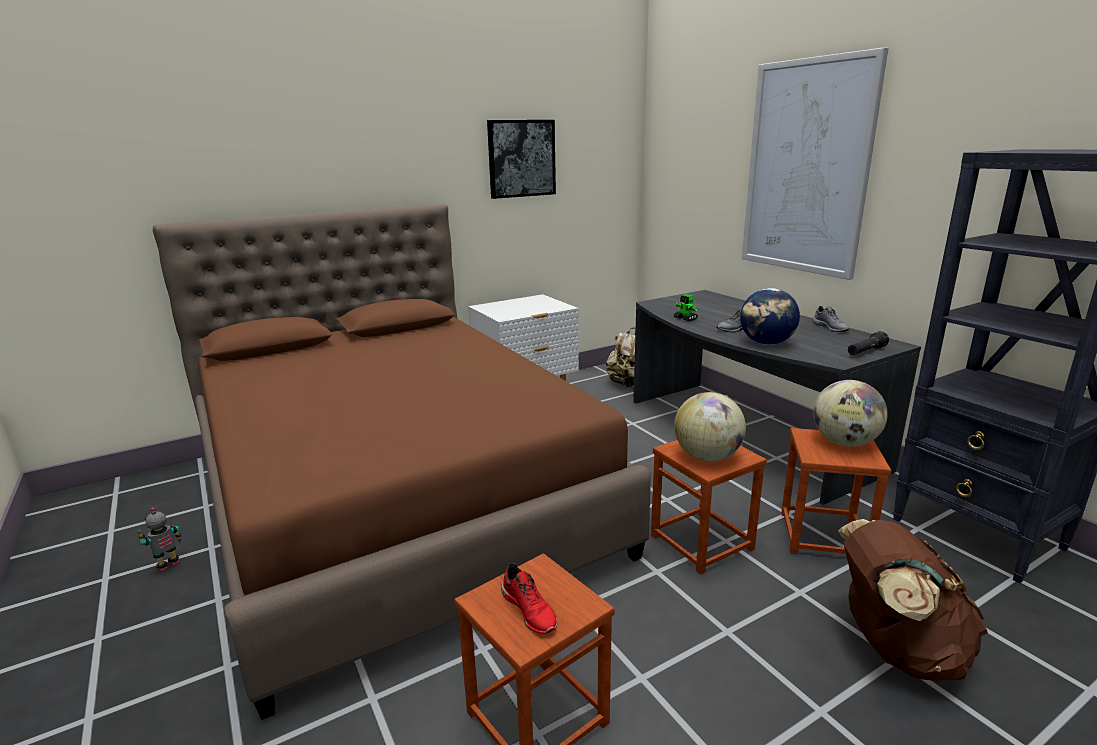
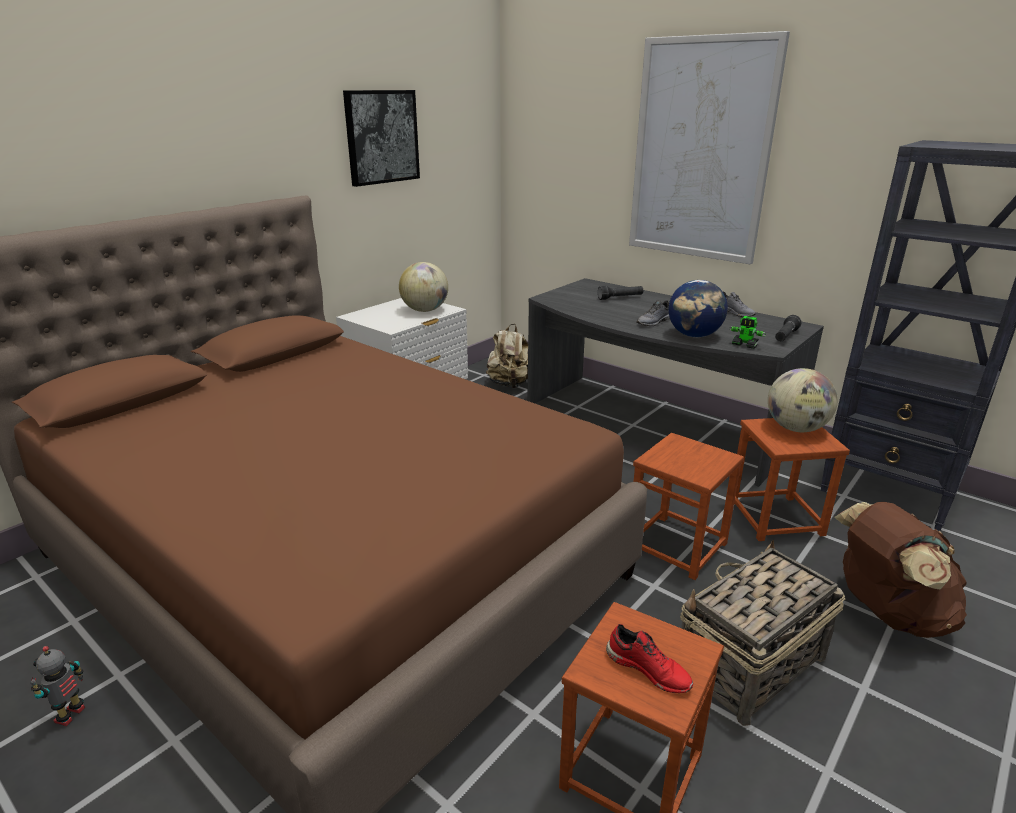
camera: 20 degrees left, 5 degrees up
toy robot [674,294,698,321] -> toy robot moved to [729,316,766,349]
globe [674,392,746,461] -> globe moved to [399,262,448,312]
none -> black flashlight [598,286,643,300]
none -> basket [680,540,845,726]

